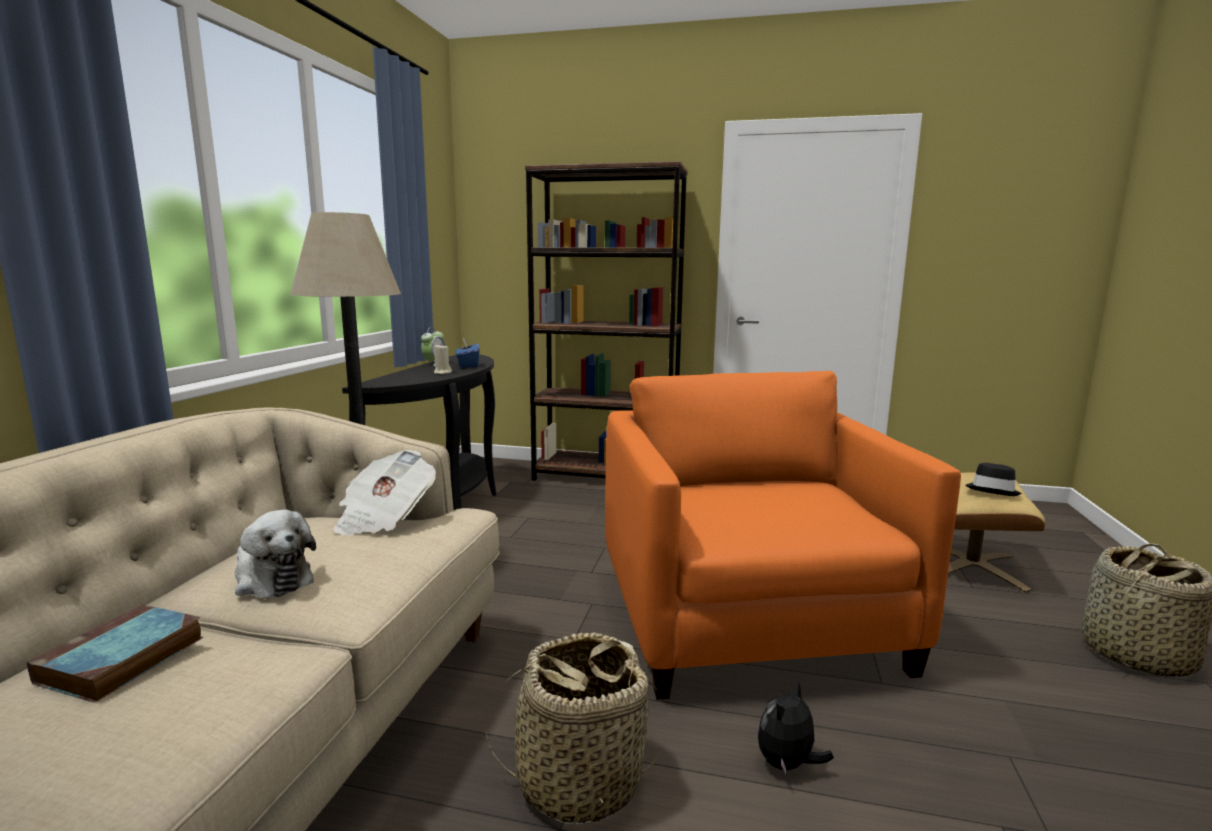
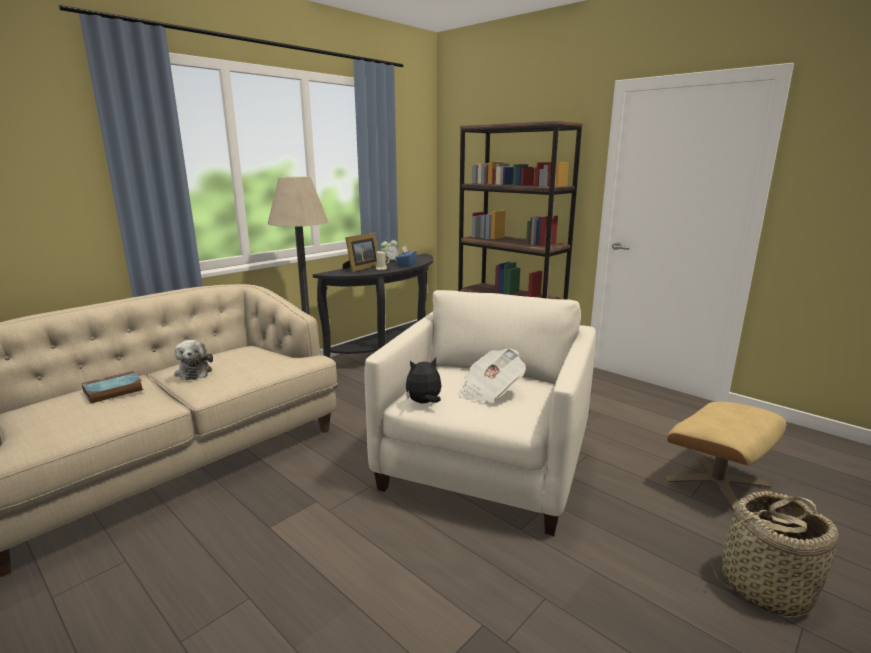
camera: 30 degrees right, 5 degrees up
newspaper [333,450,436,535] -> newspaper moved to [458,349,526,403]
basket [485,632,662,824] -> none
orange armchair [605,371,961,700] -> beige armchair [365,290,596,536]
plush toy [758,680,834,776] -> plush toy moved to [406,358,441,403]
black hat [965,463,1022,496] -> none
none -> picture frame [343,233,378,272]

